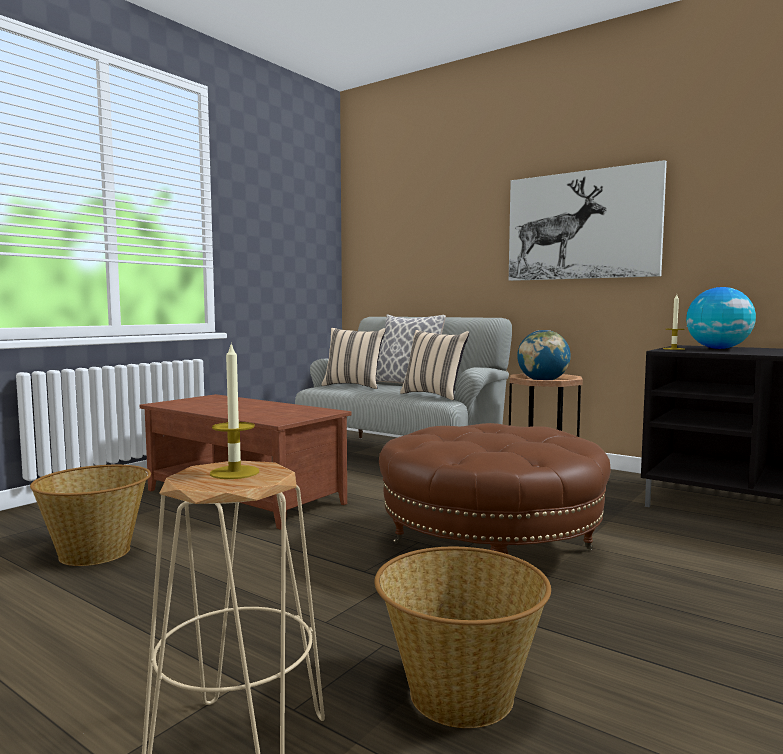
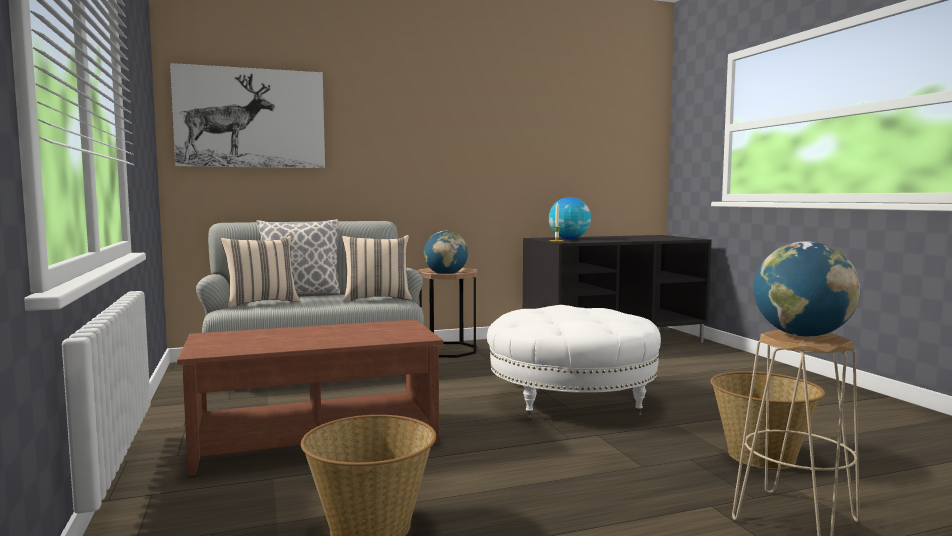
camera: 55 degrees left, 0 degrees up
candle [210,343,259,479] -> globe [754,241,860,337]
brown ottoman [379,423,611,555] -> white ottoman [487,305,661,419]
picture [509,160,667,281] -> picture moved to [170,63,325,168]

